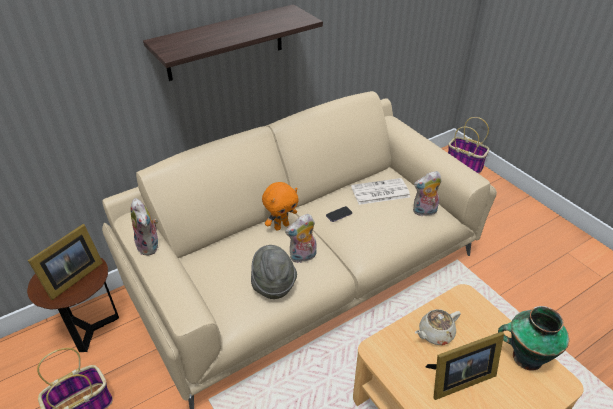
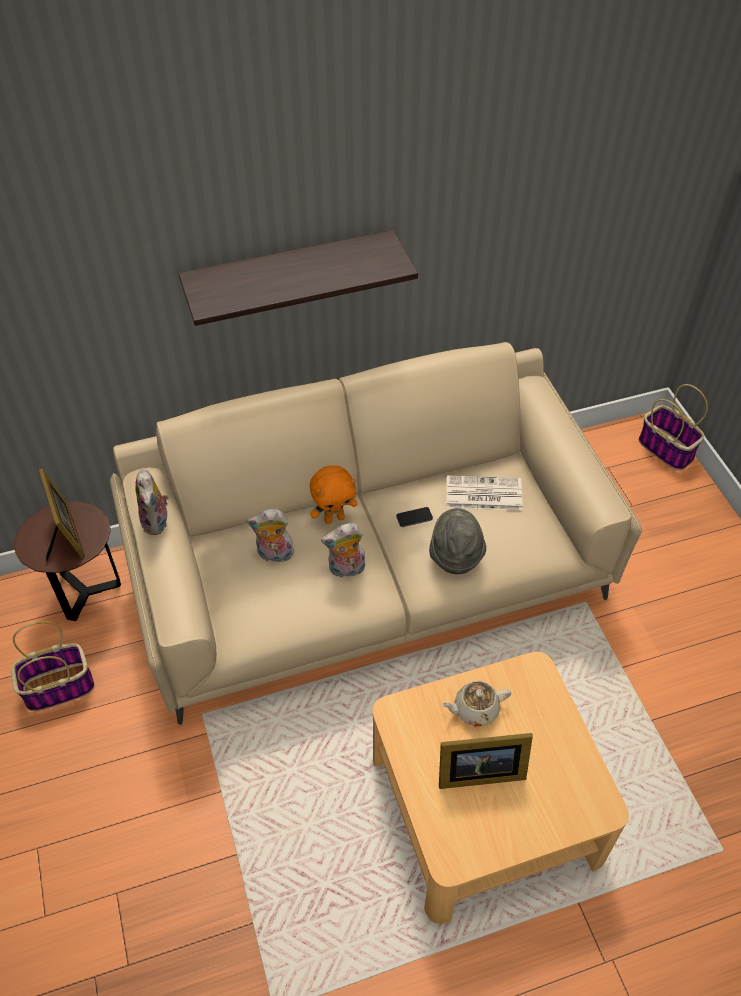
camera: 15 degrees right, 10 degrees up
picture frame [28,224,103,300] -> picture frame turned 75 degrees counterclockwise [39,469,85,561]
grey hat [251,245,297,299] -> grey hat moved to [429,508,486,574]
plush toy [413,171,442,216] -> plush toy moved to [246,509,294,563]
vase [498,306,569,371] -> none

